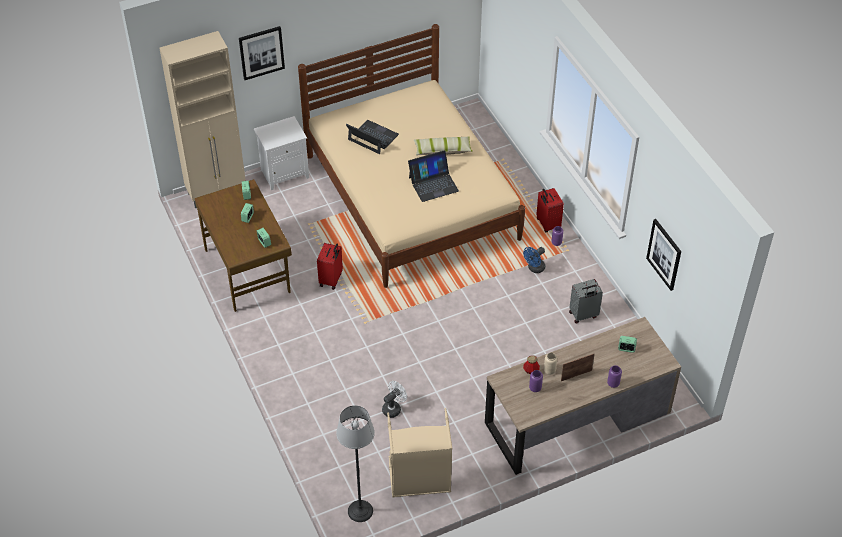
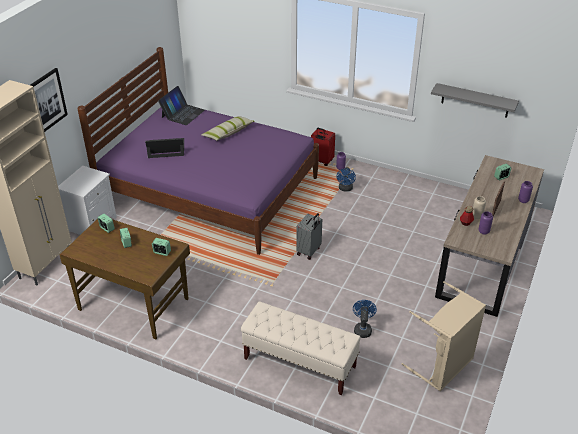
camera: 40 degrees left, 10 degrees down
beige bed [298,24,525,288] -> purple bed [77,47,319,255]
red suitcase [317,243,343,290] -> none
floor lamp [336,405,375,522] -> none
white fan [382,381,407,418] -> blue fan [353,300,377,338]
laptop [408,150,459,202] -> laptop moved to [158,86,205,125]
grey suitcase [569,279,603,324] -> grey suitcase moved to [296,213,322,260]
picture [646,219,681,291] -> grey shelf [431,83,519,118]
none -> beige bench [241,301,361,396]

